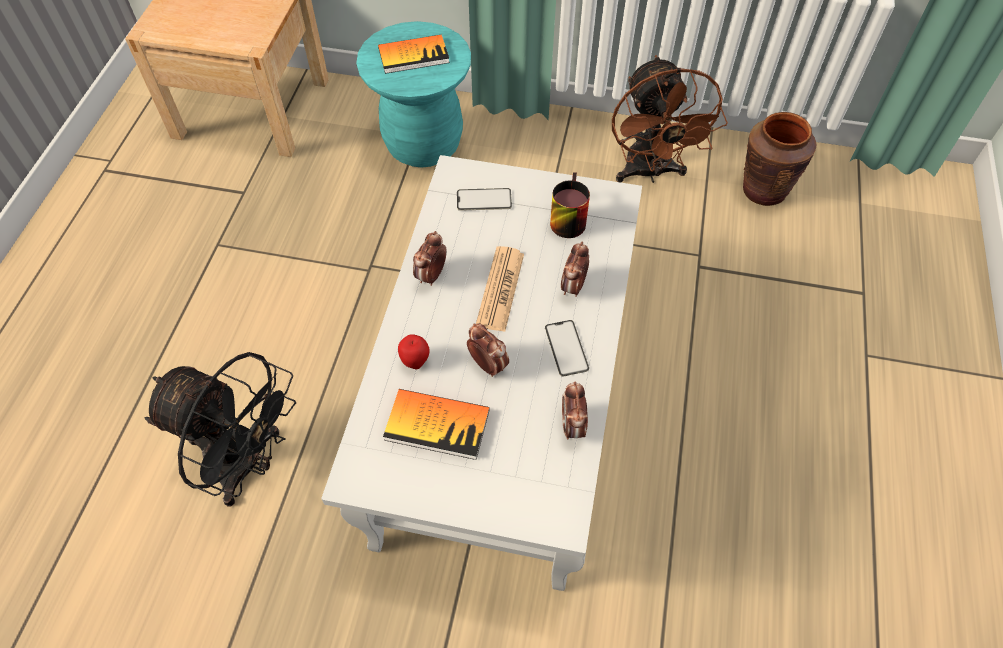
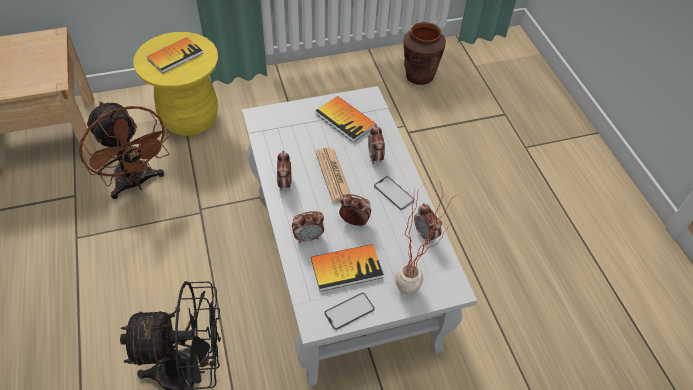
camera: 30 degrees left, 5 degrees down
turquoise stool [356,21,471,167] -> yellow stool [133,32,218,136]
apple [398,334,430,369] -> alarm clock [292,211,324,243]
phone [457,188,512,211] -> phone moved to [324,293,375,330]
mug [550,172,590,238] -> book [316,96,376,143]
brown fan [612,55,728,183] -> brown fan moved to [79,101,171,199]
none -> potted plant [395,180,457,295]

